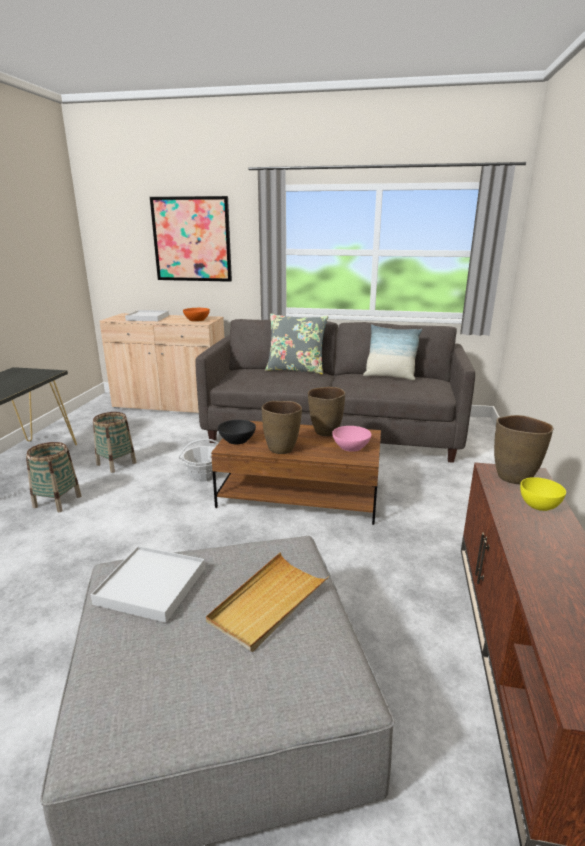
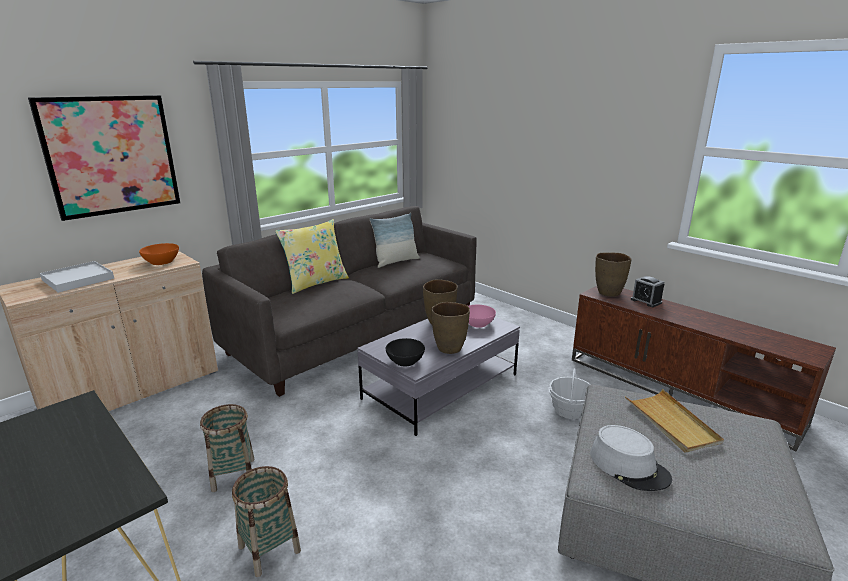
camera: 55 degrees left, 0 degrees up
white tray [90,546,205,623] -> grey hat [590,425,672,491]
basket [178,439,219,482] -> basket moved to [548,368,591,419]
brown coffee table [211,421,381,525] -> grey coffee table [358,317,520,436]
grey pillow [265,314,328,375] -> yellow pillow [275,219,349,294]
yellow bowl [520,477,566,511] -> alarm clock [631,276,664,307]

